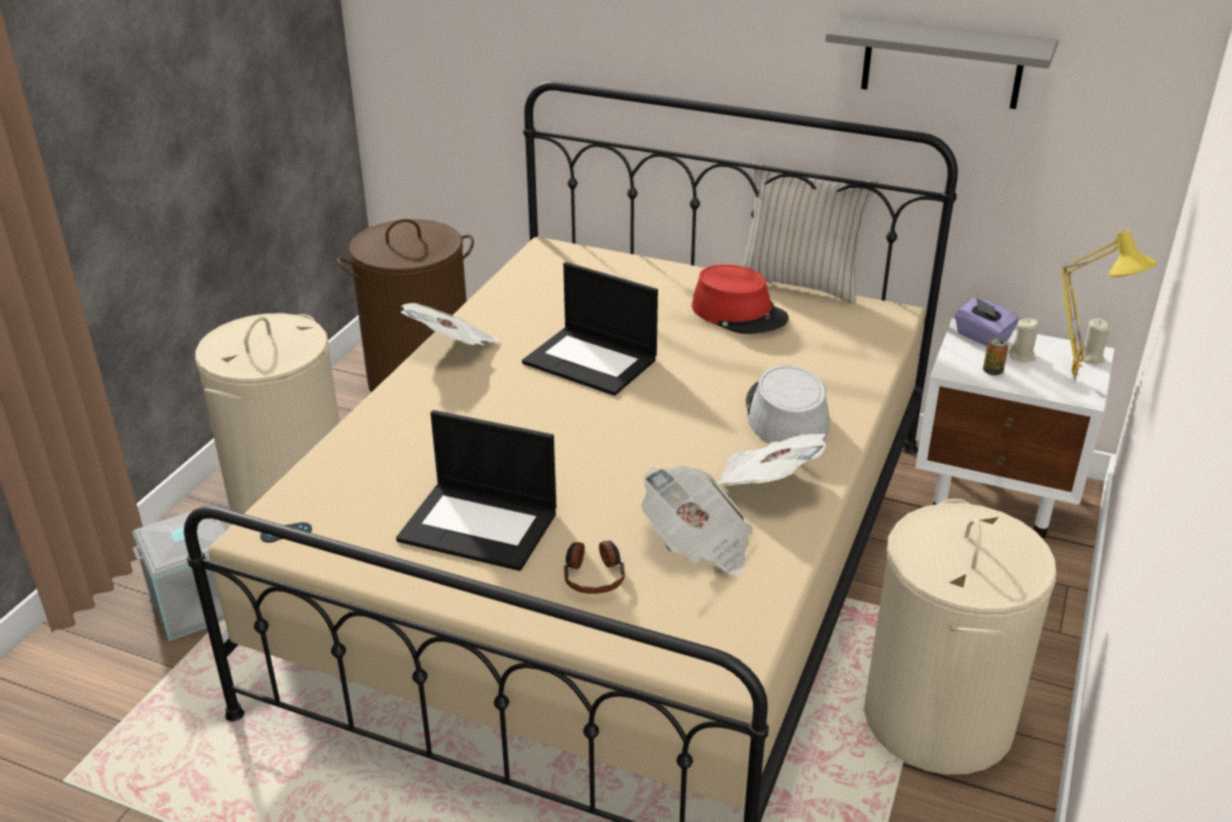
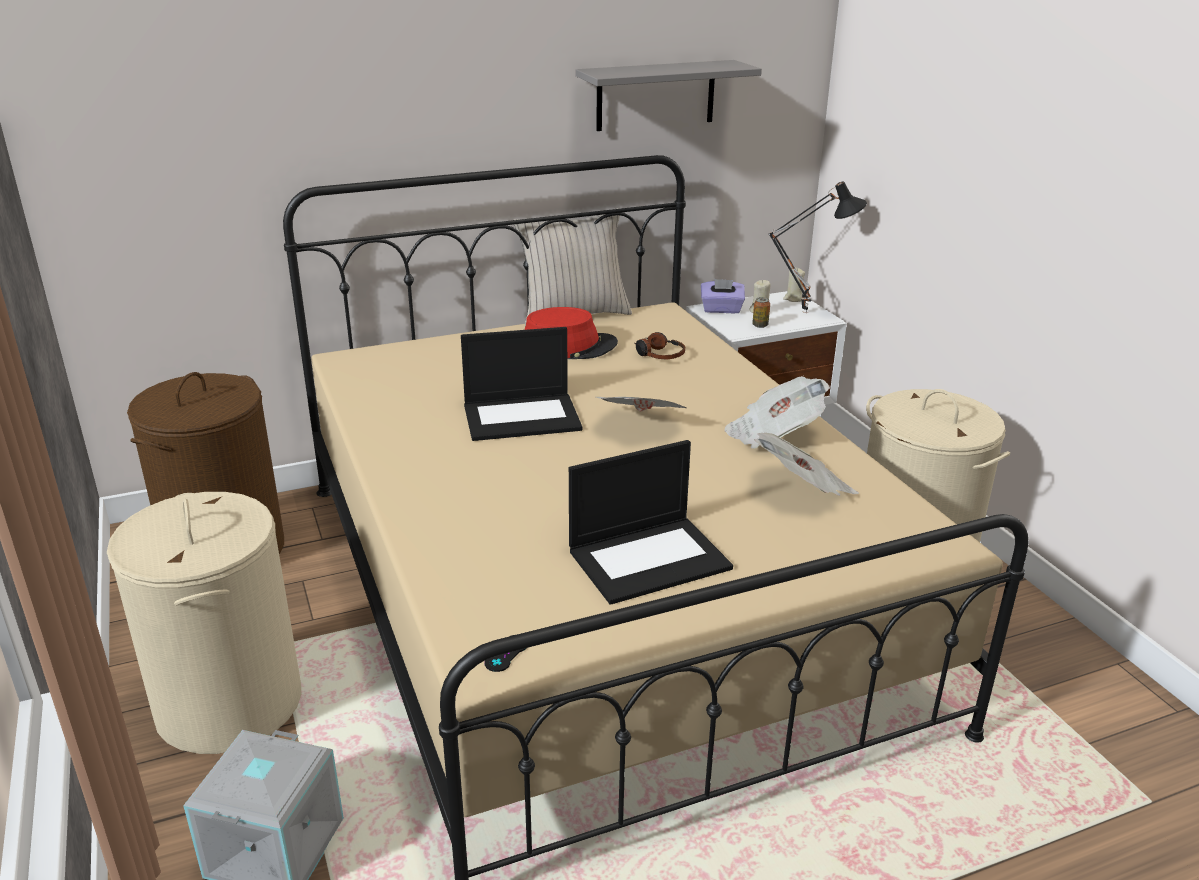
camera: 45 degrees left, 5 degrees down
newspaper [401,303,500,345] -> newspaper moved to [596,397,687,412]
headphones [564,540,625,594] -> headphones moved to [634,332,685,359]
grey hat [746,365,830,444] -> none
yellow table lamp [1061,230,1157,380] -> black table lamp [768,181,867,313]

